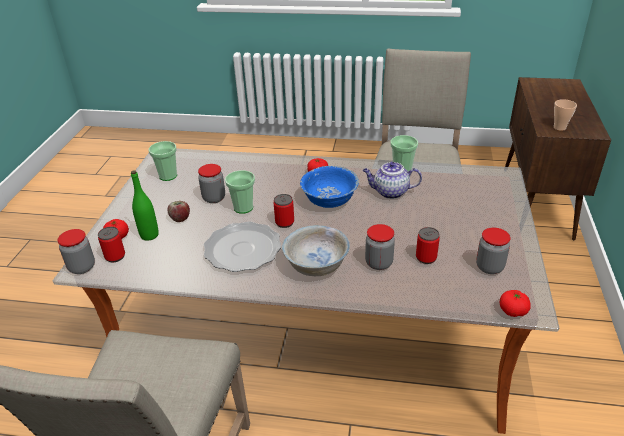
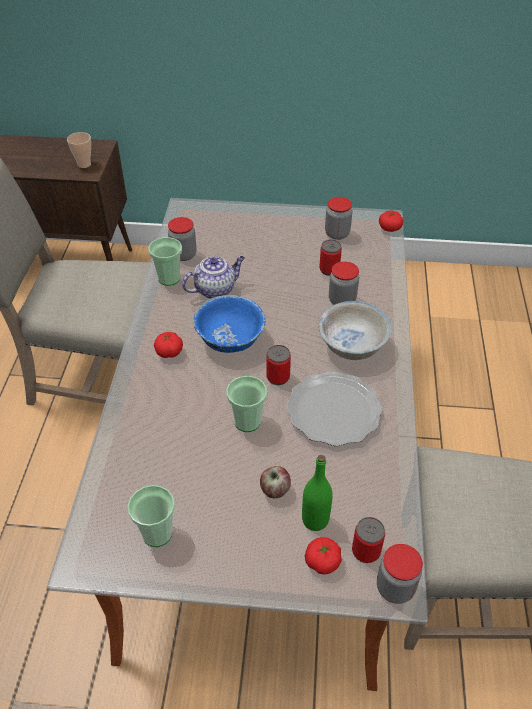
camera: 95 degrees left, 10 degrees up
jar [198,164,225,203] -> jar moved to [168,217,197,261]
teapot [363,162,422,199] -> teapot turned 120 degrees counterclockwise [182,256,245,299]

